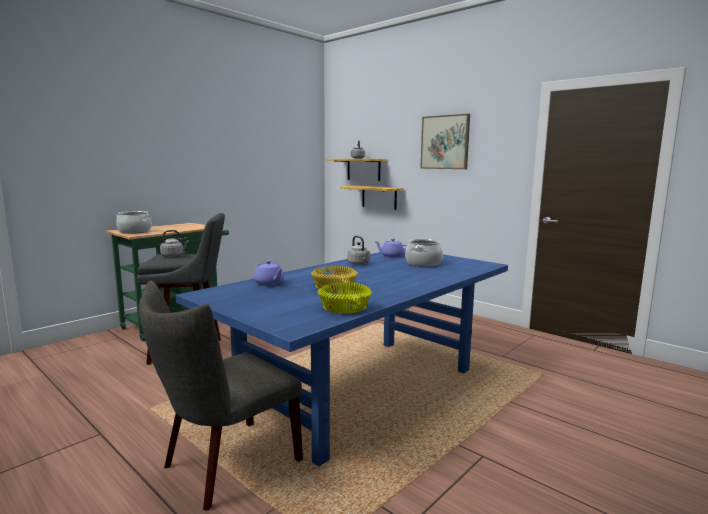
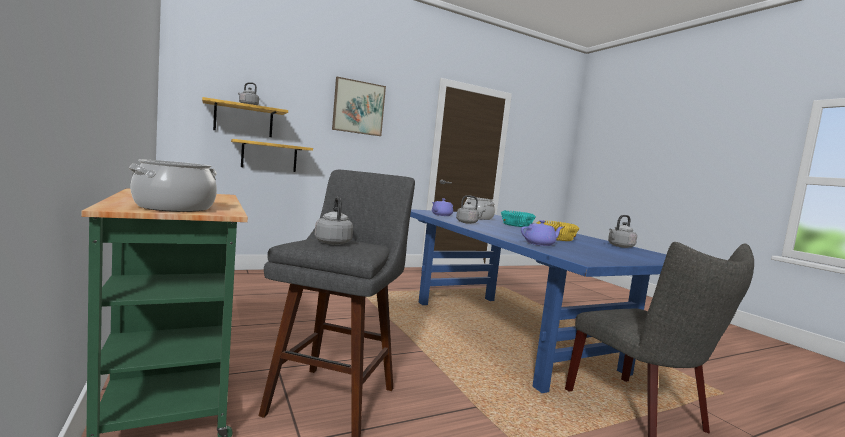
camera: 70 degrees left, 5 degrees down
yellow bowl [318,282,372,314] -> grey kettle [608,215,637,248]
none -> turquoise bowl [501,210,536,227]

